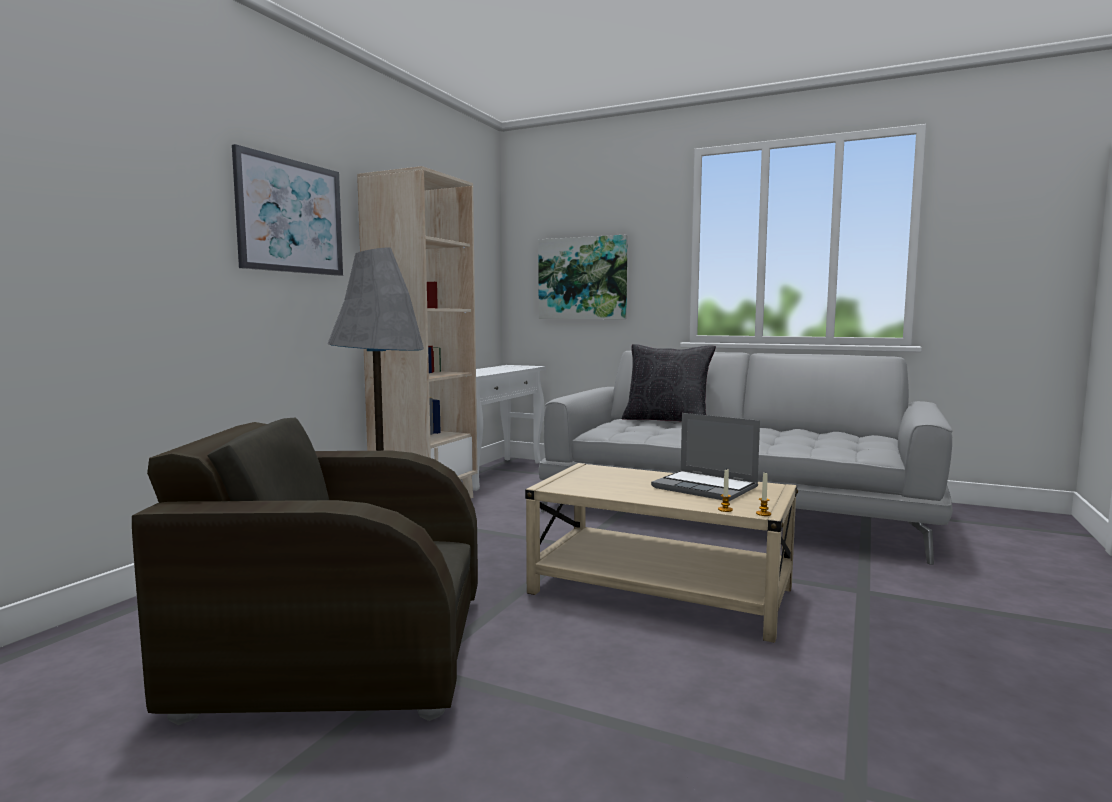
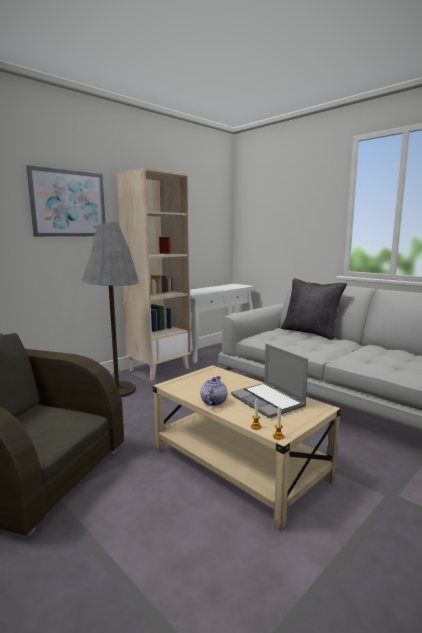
camera: 20 degrees right, 5 degrees up
picture [538,235,628,319] -> none
none -> teapot [200,376,228,406]

